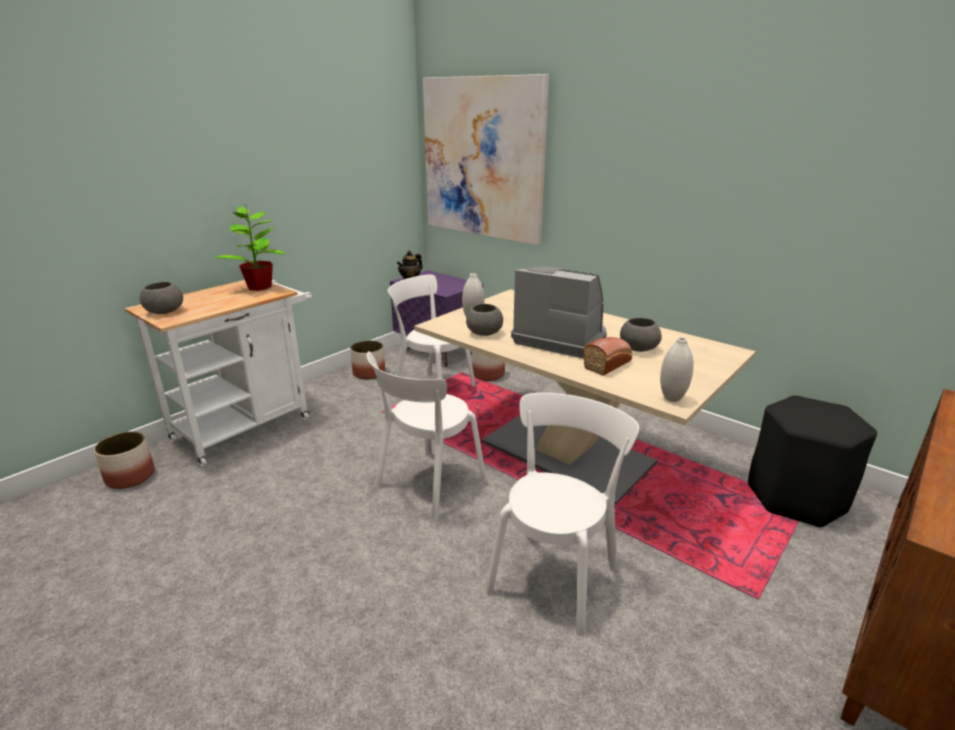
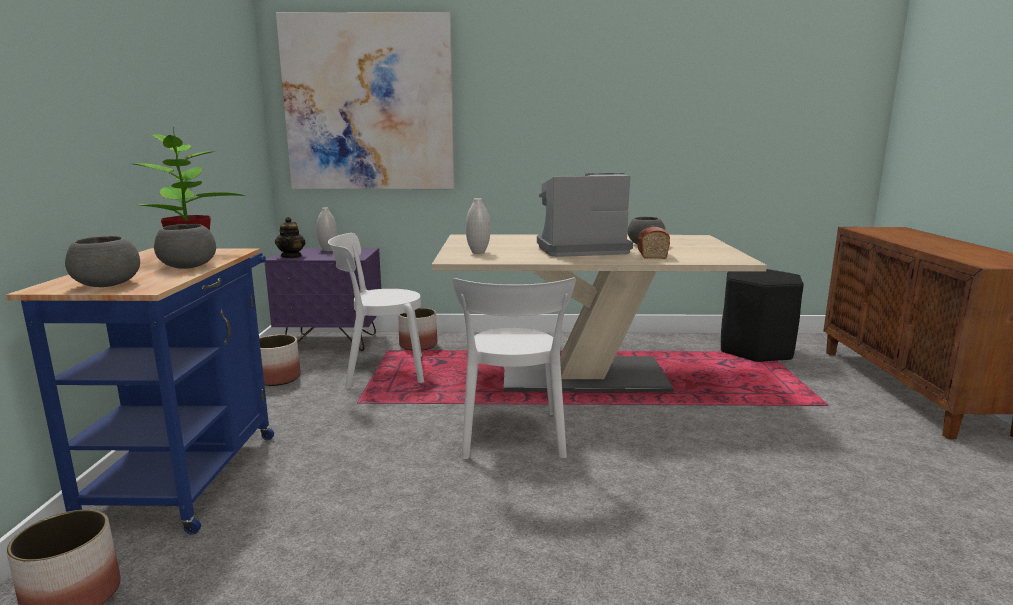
camera: 40 degrees left, 10 degrees down
white cart [125,280,312,467] -> blue cart [6,248,274,534]
grey bowl [466,304,503,336] -> grey bowl moved to [154,224,216,269]
white chair [485,393,639,636] -> none
white vase [660,337,694,402] -> white vase moved to [317,207,337,251]

